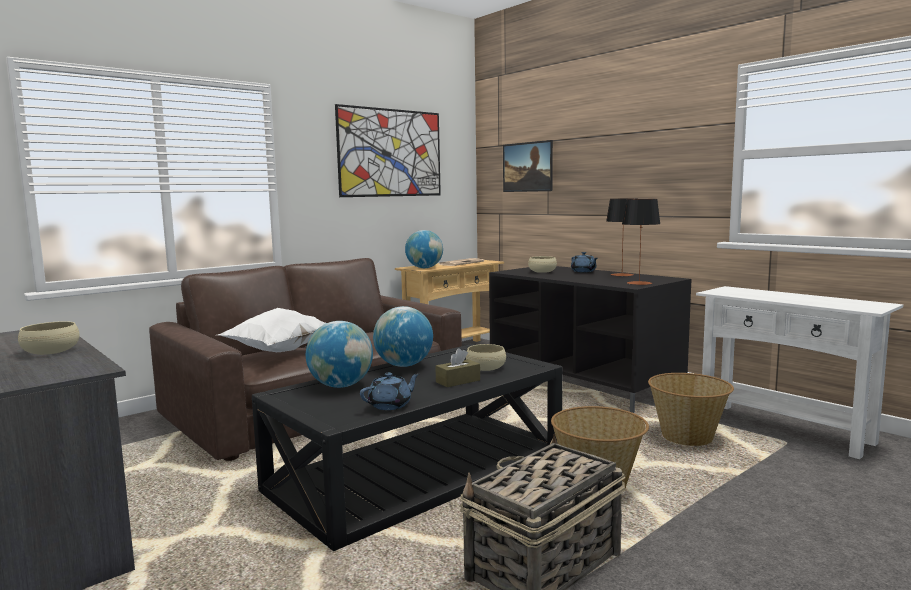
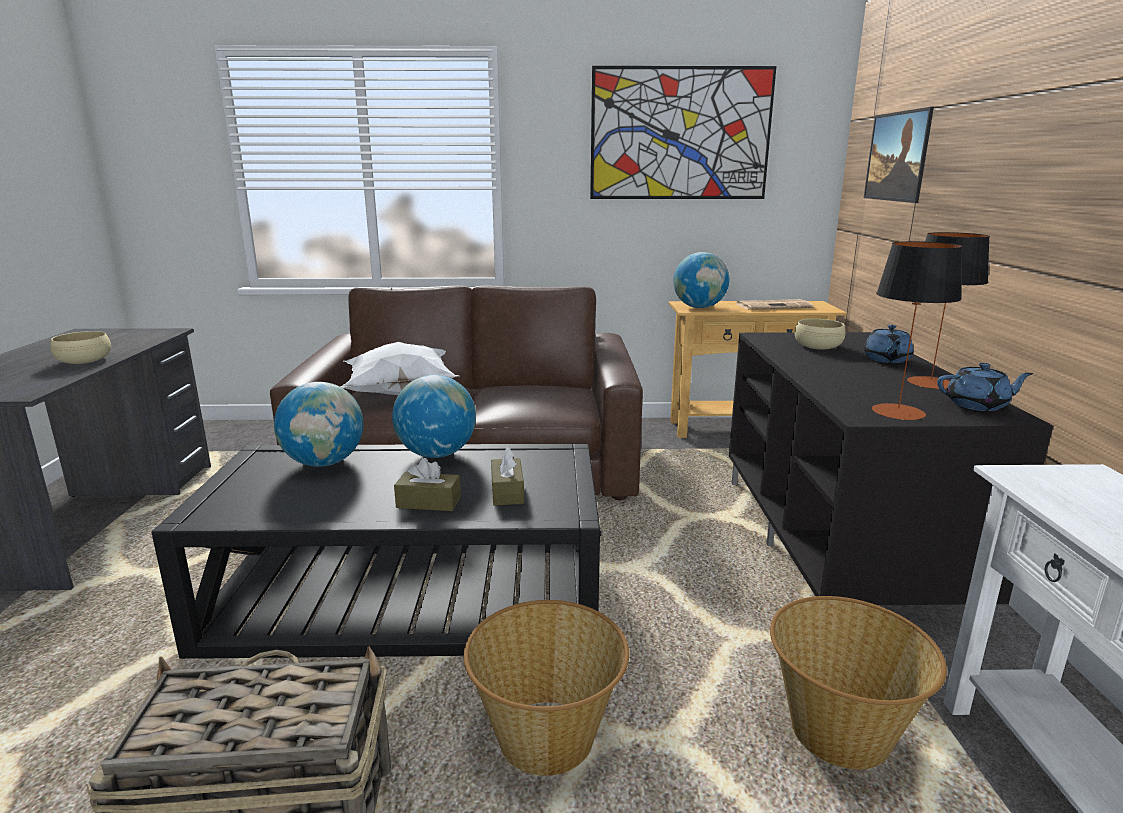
camera: 40 degrees right, 10 degrees up
blue teapot [360,373,420,410] -> blue teapot moved to [937,363,1033,411]
beige bowl [466,344,506,371] -> brown tissue box [491,447,524,506]

